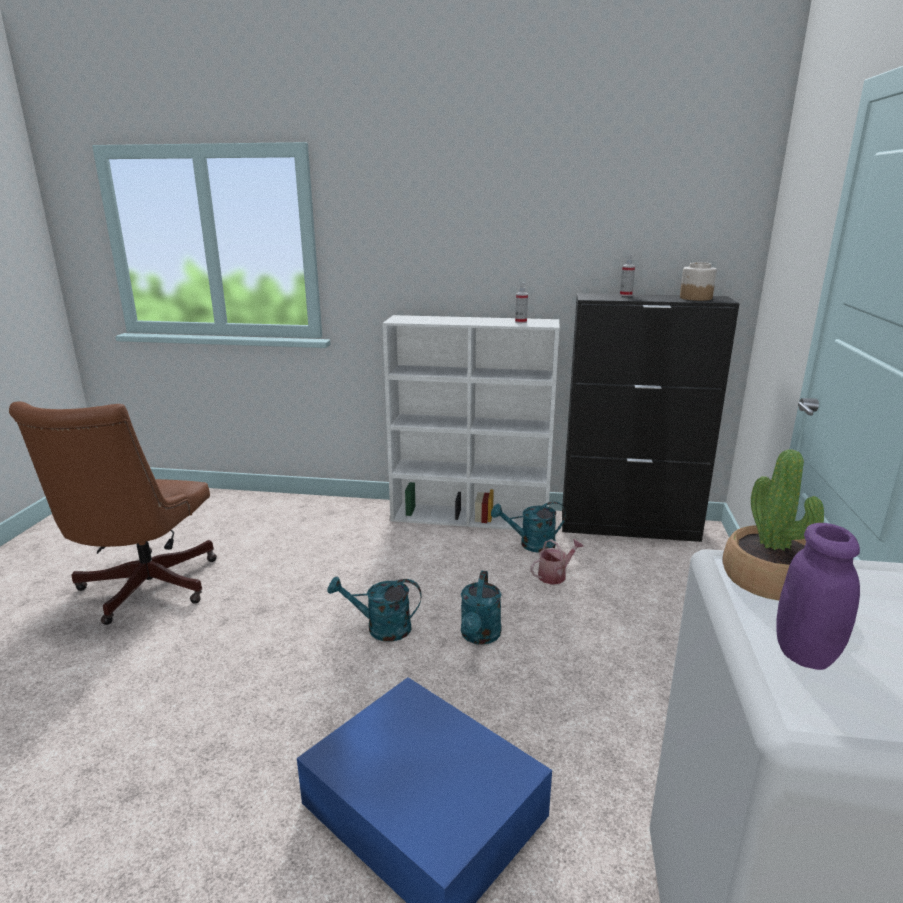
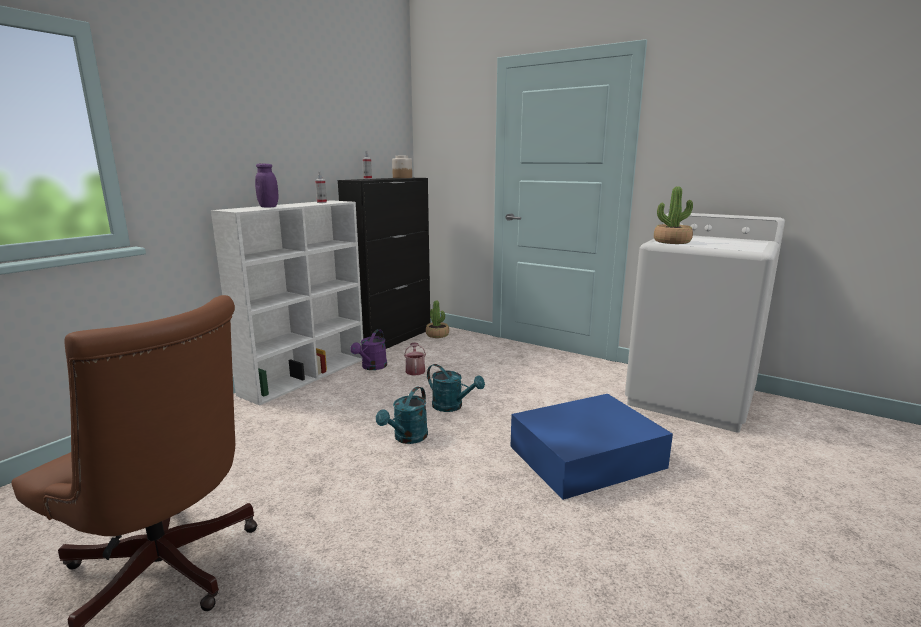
camera: 65 degrees left, 5 degrees down
turquoise watering can [491,501,566,553] -> purple watering can [350,329,387,370]
purple jar [777,523,860,670] -> purple jar moved to [255,163,279,207]
none -> potted plant [425,301,449,338]

